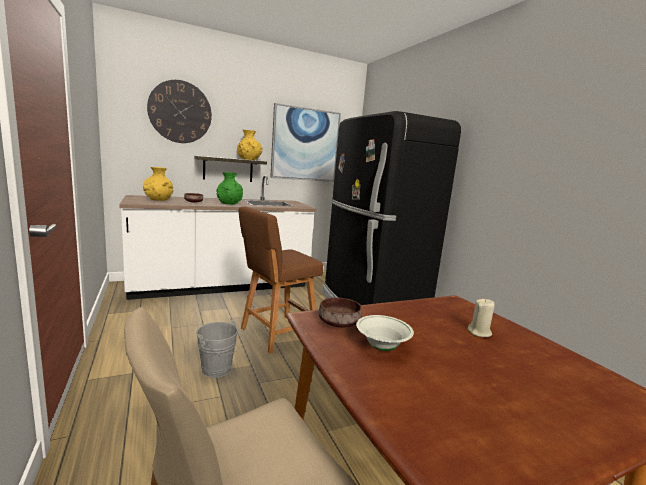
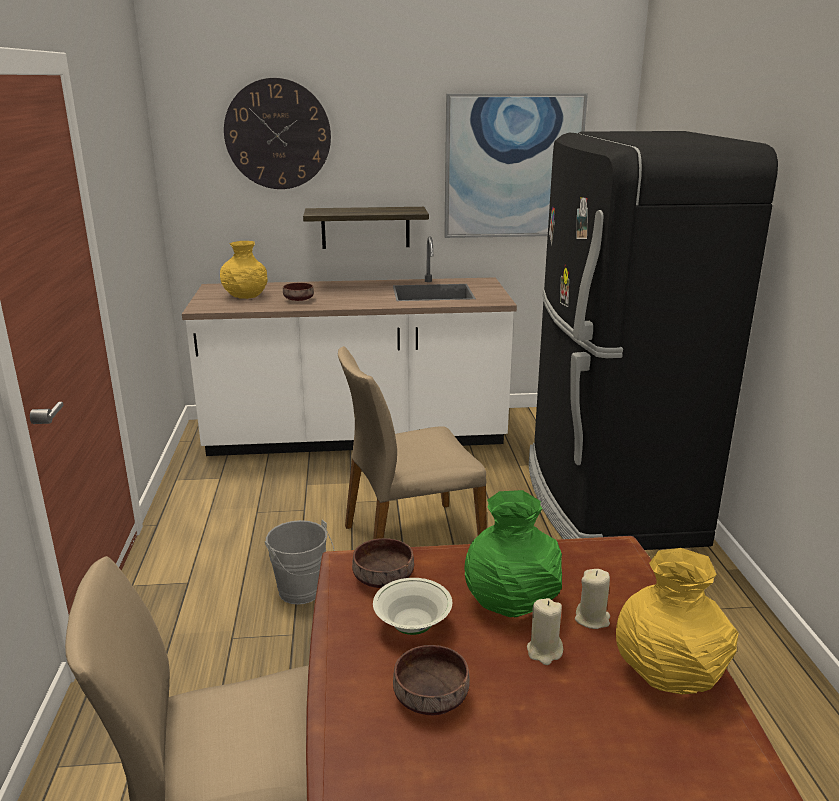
camera: 20 degrees right, 10 degrees up
green vase [216,172,243,205] -> green vase moved to [464,490,562,617]
yellow vase [237,130,263,160] -> yellow vase moved to [616,548,739,694]
brown stool [239,207,323,354] -> beige chair [338,346,487,539]
none -> brown bowl [393,645,470,715]
none -> beige candle [527,598,563,665]

